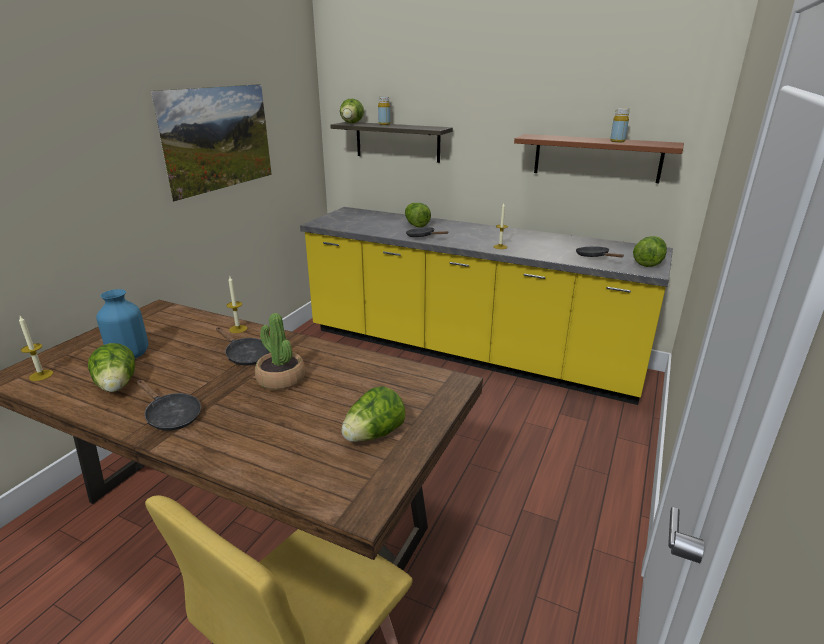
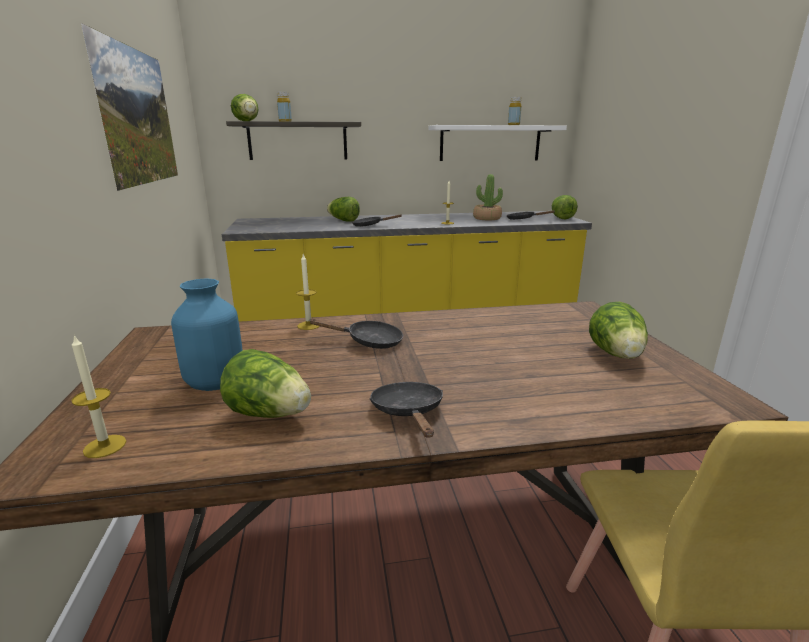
camera: 35 degrees left, 5 degrees down
black frying pan [137,380,201,431] -> black frying pan turned 105 degrees counterclockwise [369,382,443,438]
potted plant [255,313,305,391] -> potted plant moved to [473,174,503,220]
brown shelf [514,134,684,183] -> white shelf [428,125,567,161]

